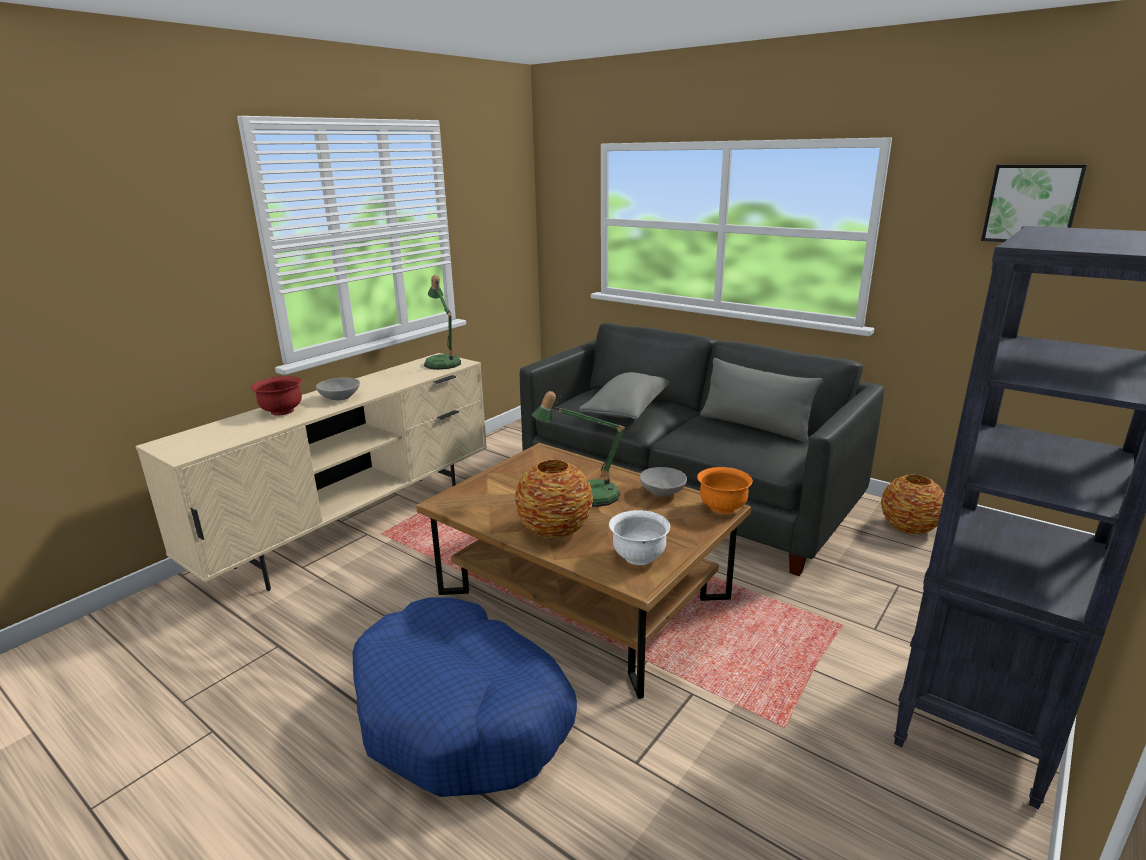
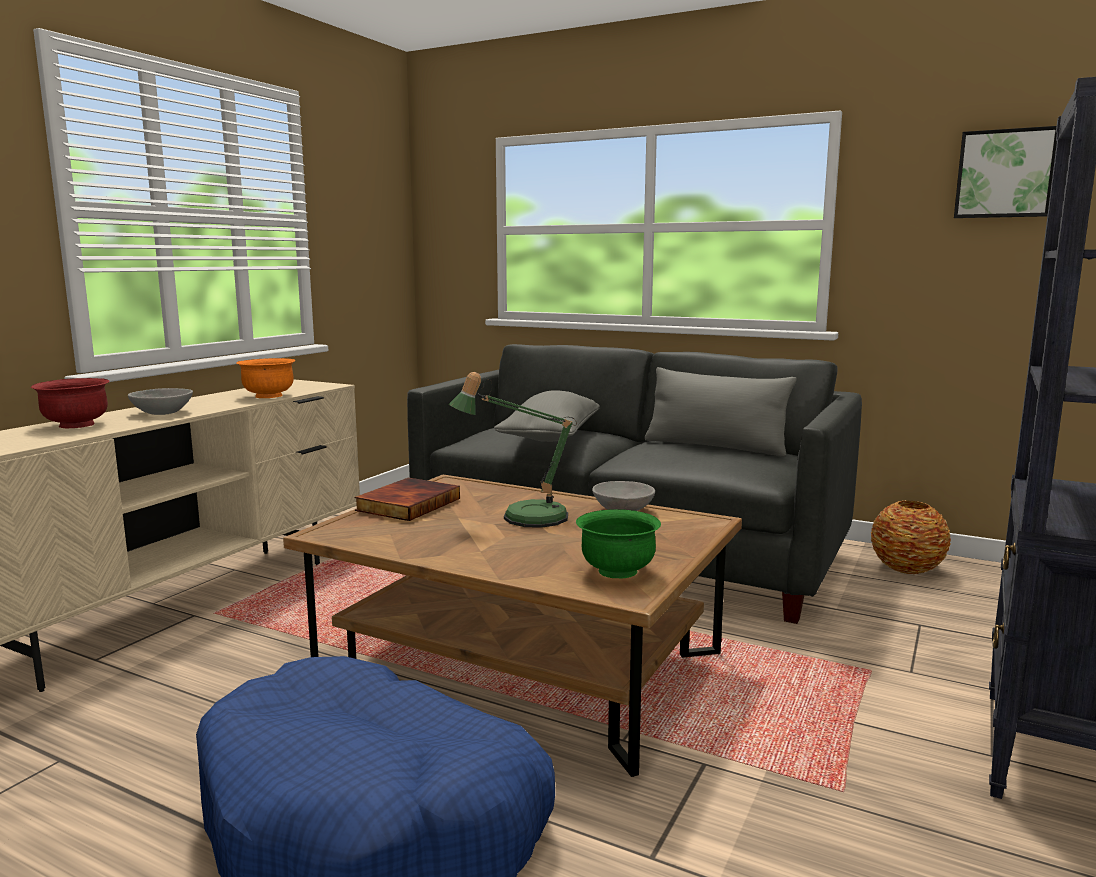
camera: 10 degrees left, 10 degrees down
table lamp [424,275,461,370] -> none
vase [515,459,593,538] -> none
white bowl [609,510,670,565] -> green bowl [576,509,661,578]
orange bowl [697,467,753,514] -> orange bowl moved to [236,358,295,398]
none -> book [354,478,460,521]

